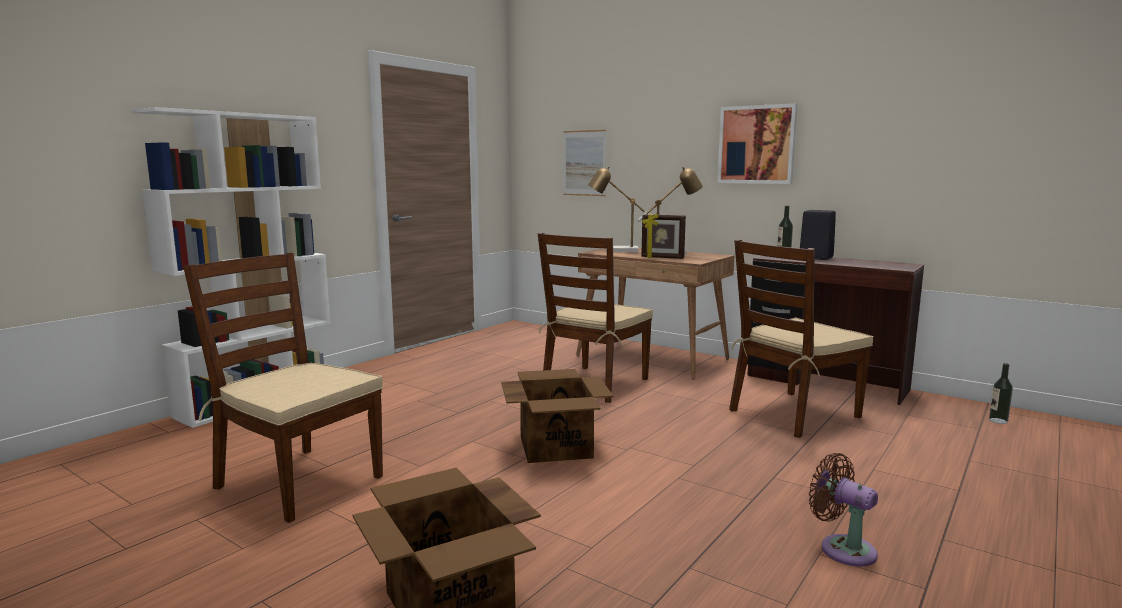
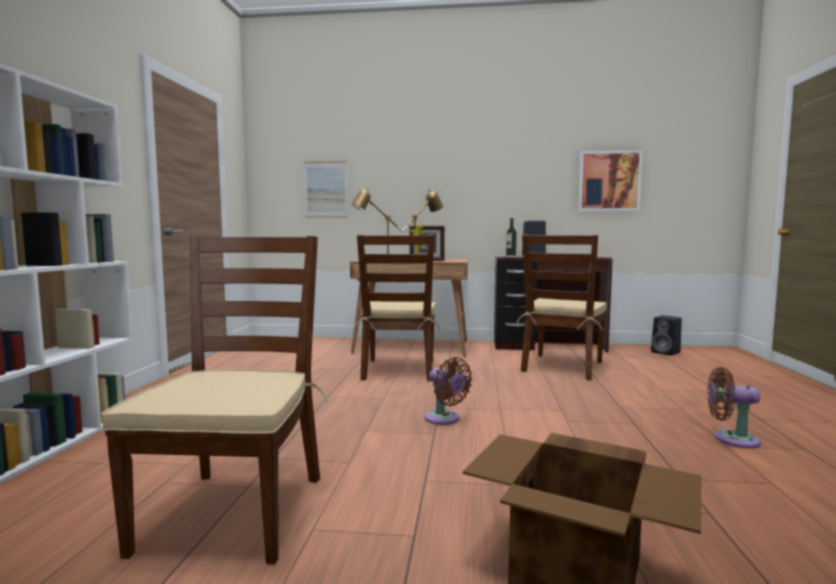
camera: 30 degrees left, 5 degrees down
brown chair [183,252,383,523] -> brown chair turned 90 degrees clockwise [101,236,328,564]
cardboard box [501,369,614,463] -> brown fan [425,357,473,425]
picture [717,103,798,184] -> picture moved to [578,150,643,211]
bottle [989,363,1013,424] -> black speaker [651,315,682,356]

